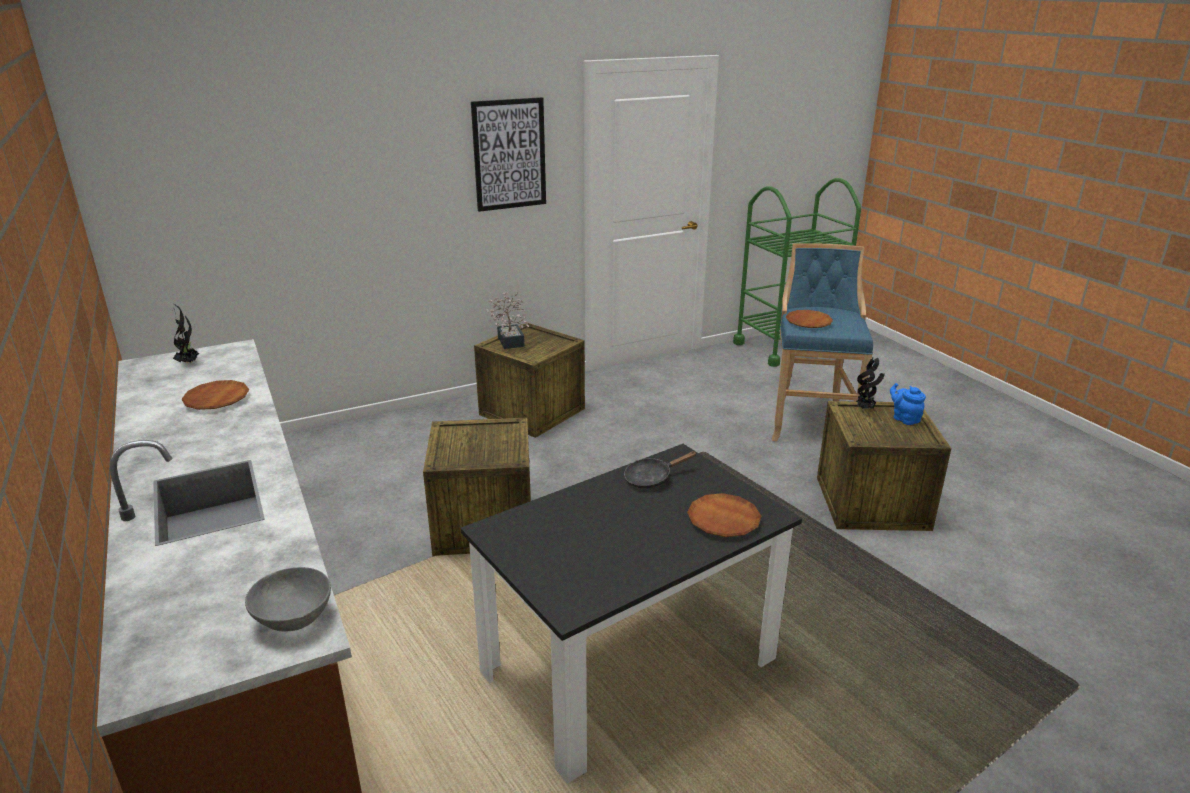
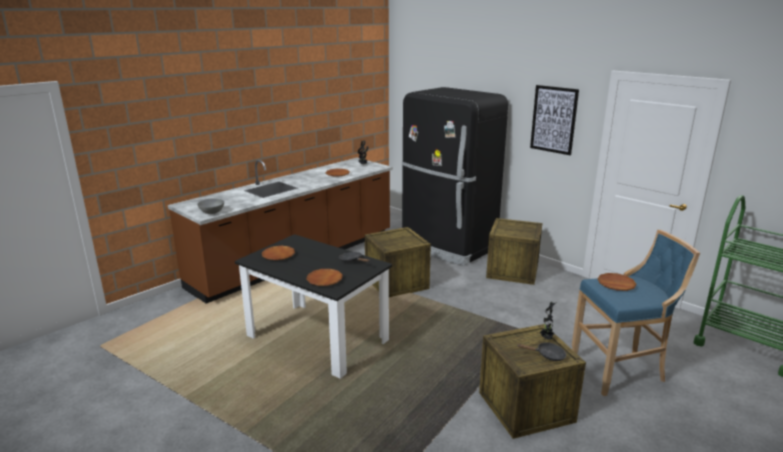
camera: 70 degrees right, 5 degrees down
potted plant [487,292,529,349] -> none
blue teapot [890,383,926,425] -> black frying pan [517,343,566,361]
none -> brown plate [262,246,295,260]
none -> black fridge [402,87,508,266]

